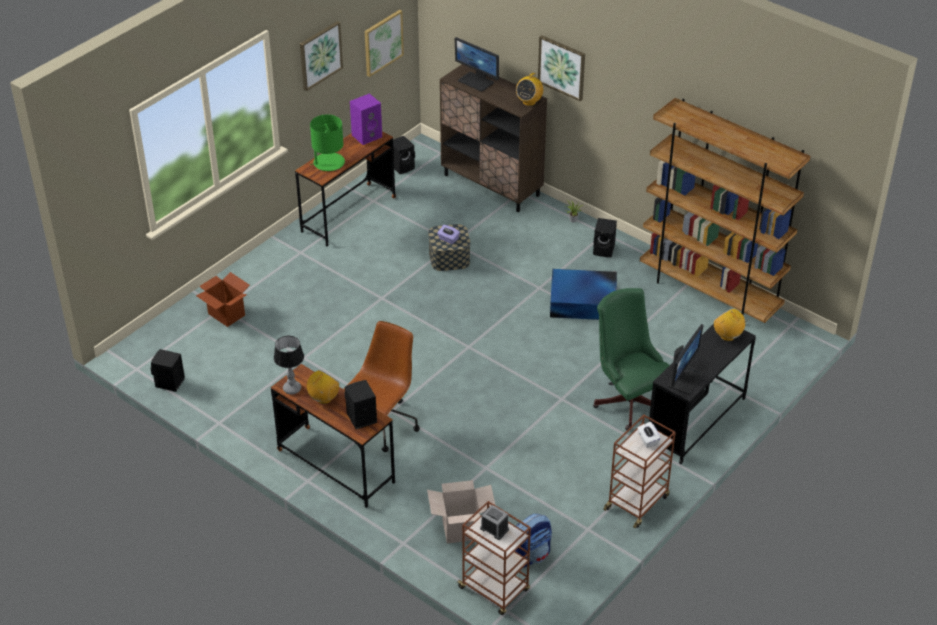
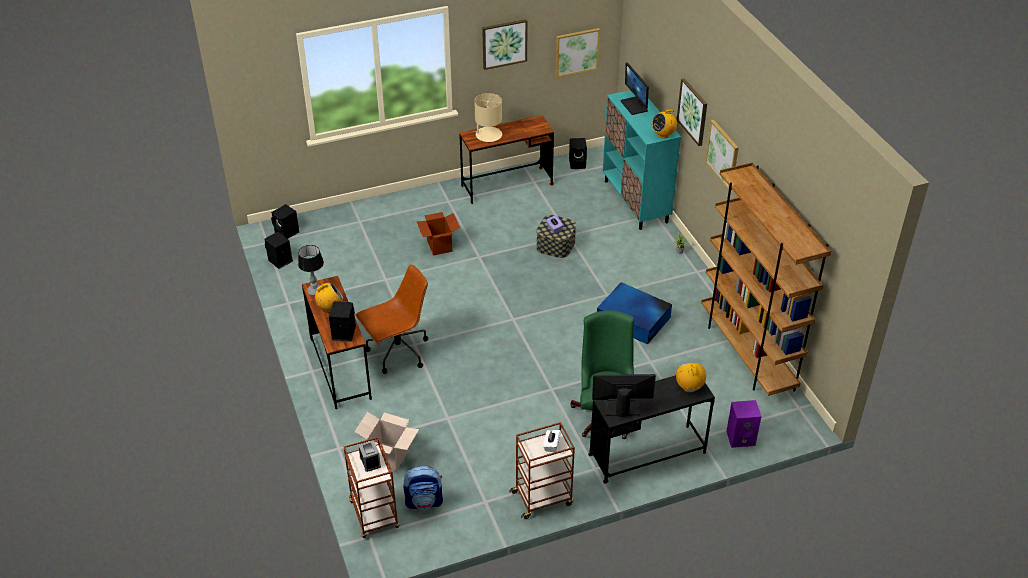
camera: 30 degrees right, 0 degrees up
cardboard box [196,272,250,327] -> cardboard box moved to [417,212,460,256]
green table lamp [310,114,345,171] -> beige table lamp [472,93,502,142]
purple speaker [350,93,382,145] -> purple speaker moved to [726,400,762,448]
brown cabinet [440,64,547,212] -> turquoise cabinet [603,90,681,230]
black speaker [593,218,617,257] -> black speaker moved to [271,204,299,239]
monitor [668,324,704,395] -> monitor turned 150 degrees counterclockwise [592,374,656,417]
none -> picture [705,120,739,190]

